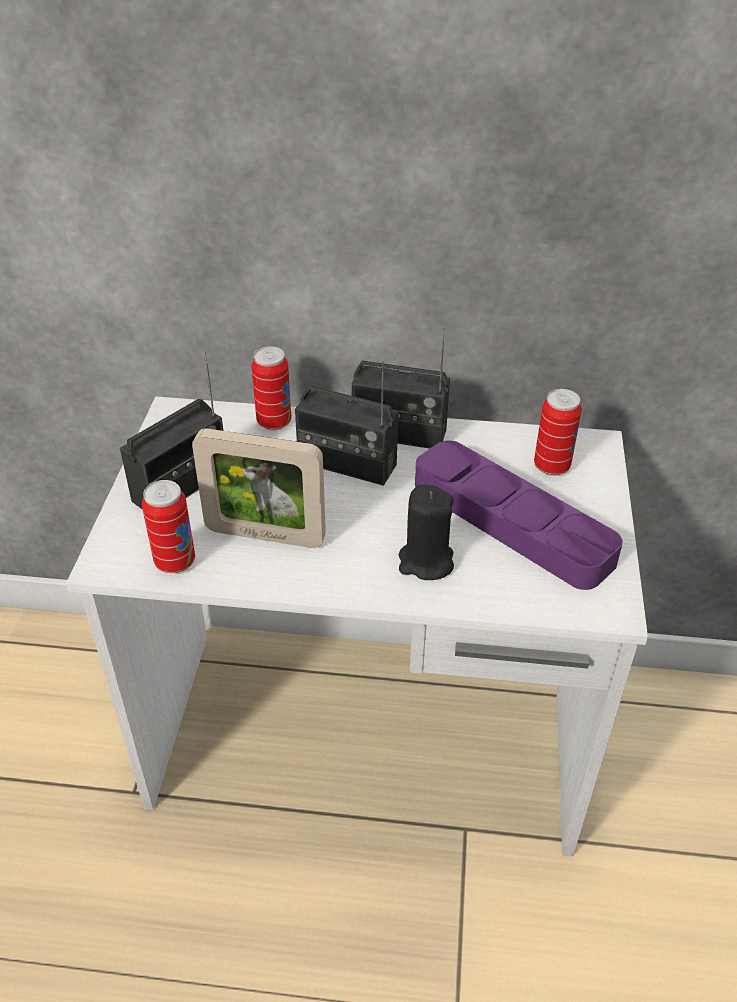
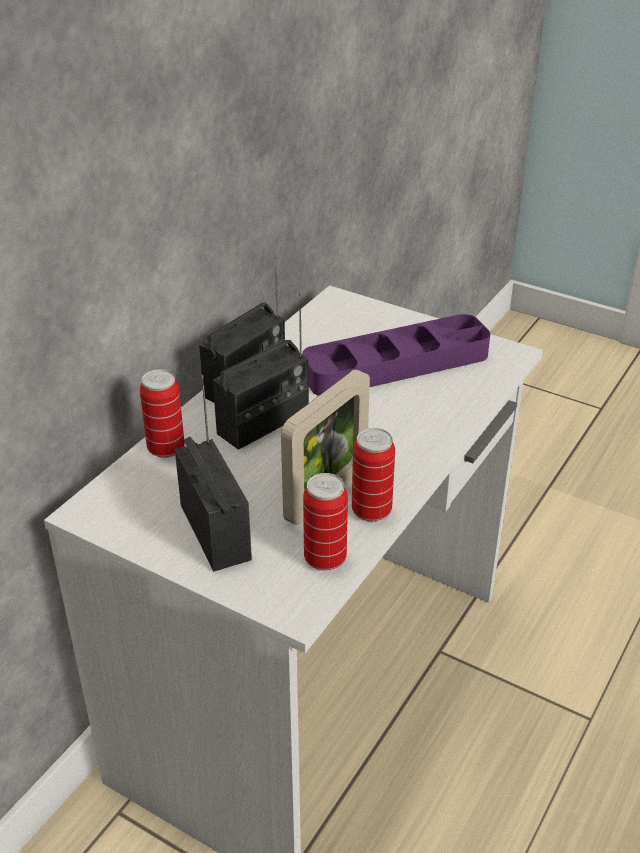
camera: 65 degrees left, 5 degrees down
black candle [398,485,454,580] -> none
can [534,389,582,476] -> can moved to [352,428,395,522]

